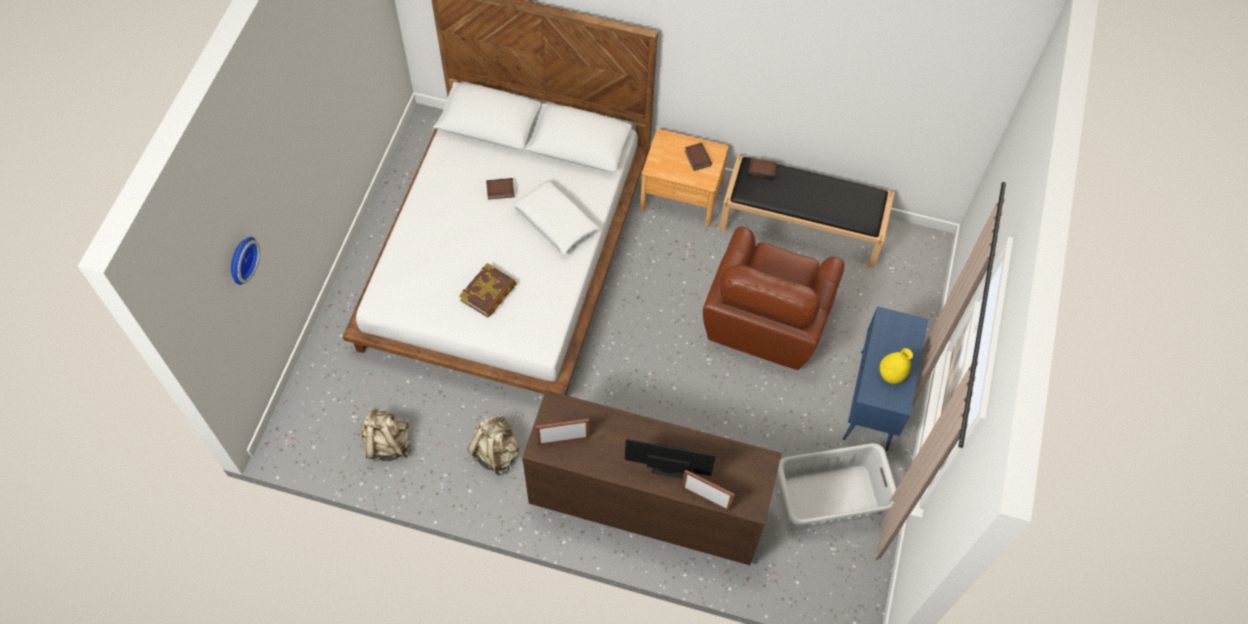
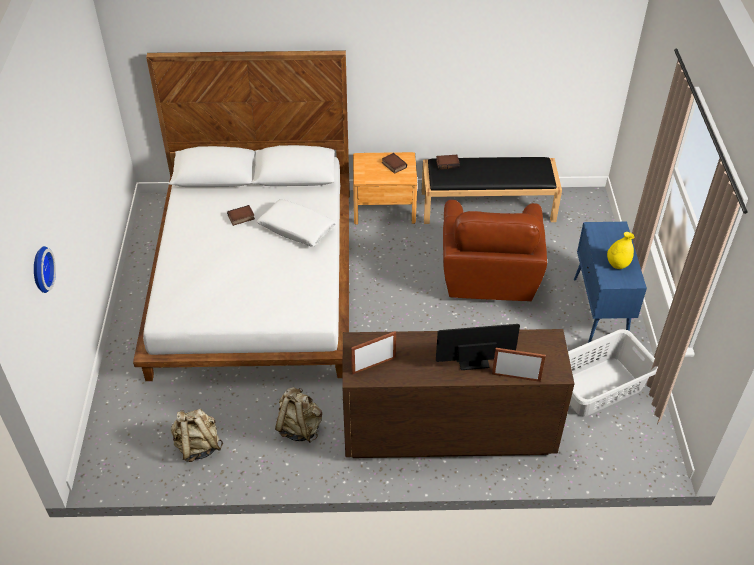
camera: 15 degrees left, 15 degrees down
book [459,263,517,317] -> none

